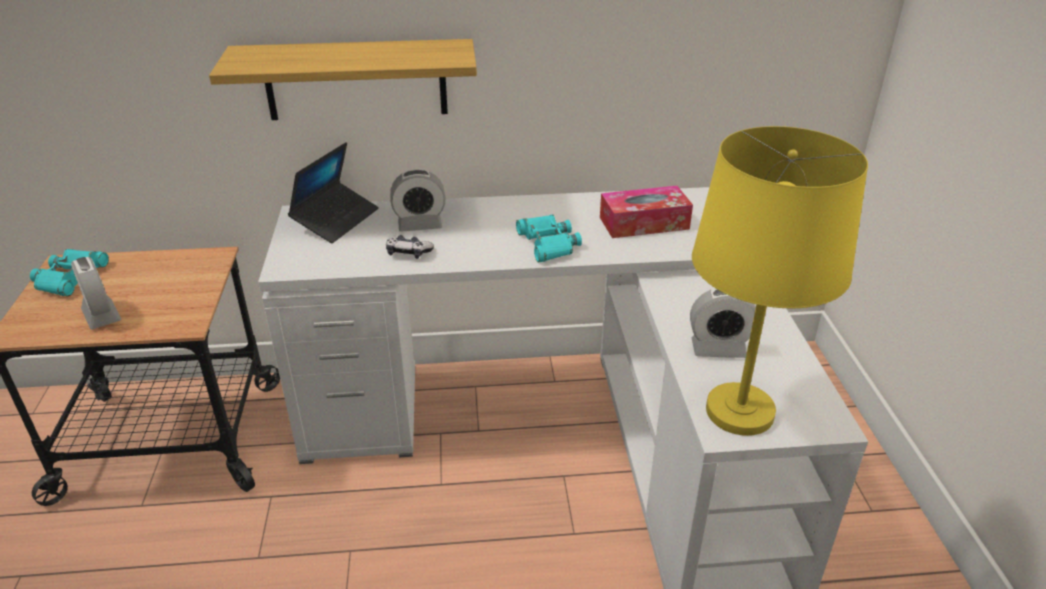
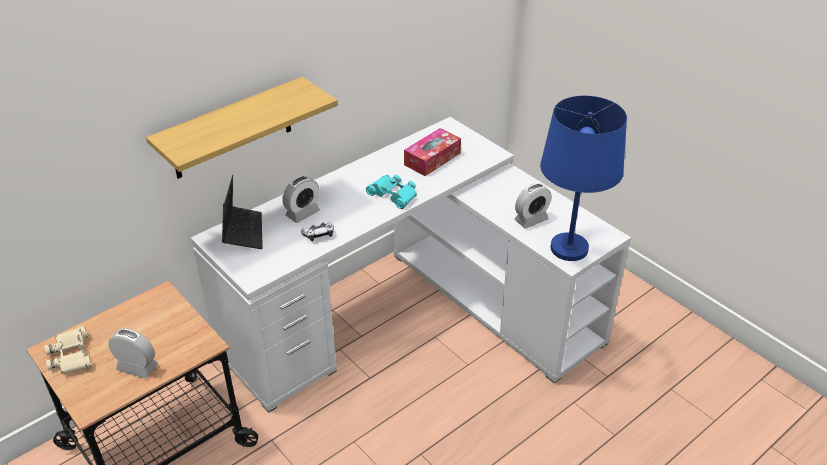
camera: 35 degrees left, 5 degrees up
turquoise binoculars [30,249,109,296] -> beige binoculars [45,326,93,374]
yellow table lamp [692,126,868,436] -> blue table lamp [540,96,627,261]

